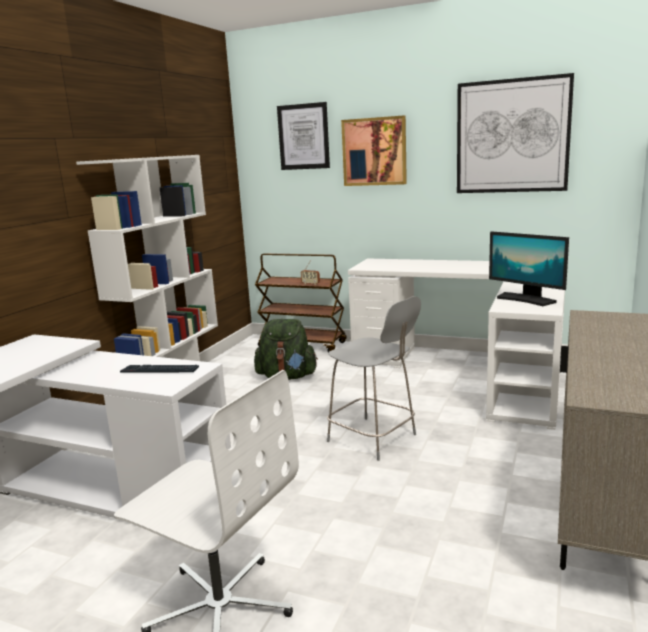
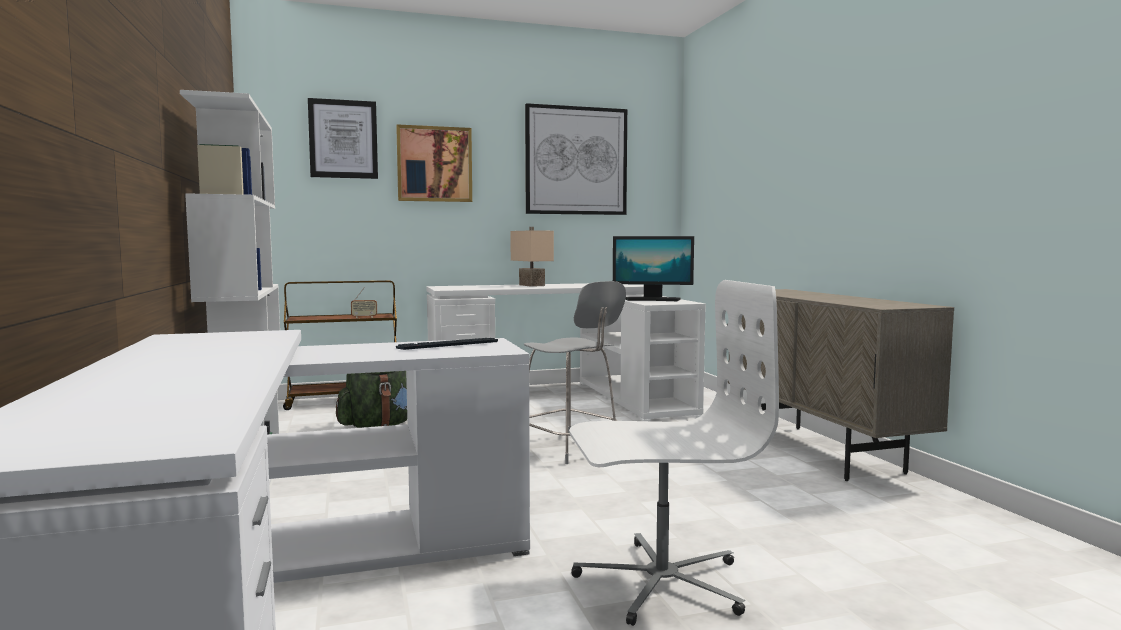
camera: 40 degrees left, 10 degrees down
grey chair [327,296,421,461] -> grey chair turned 45 degrees clockwise [524,281,626,464]
none -> beige table lamp [510,227,554,287]

